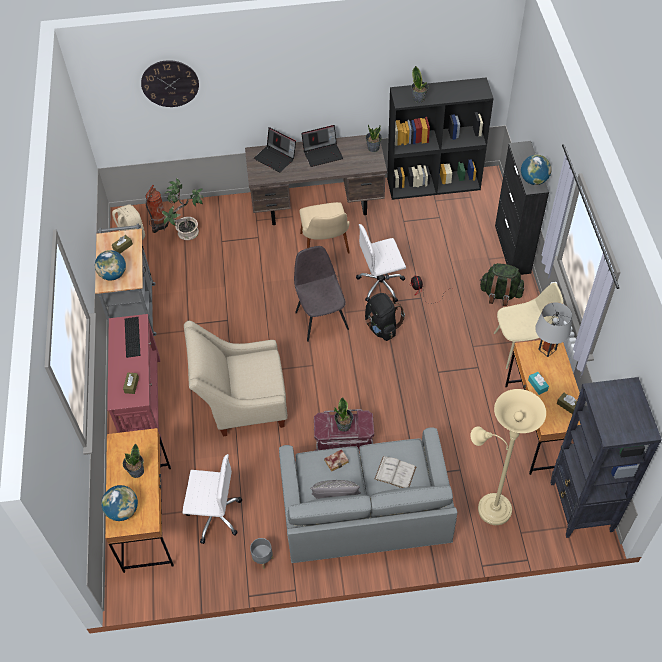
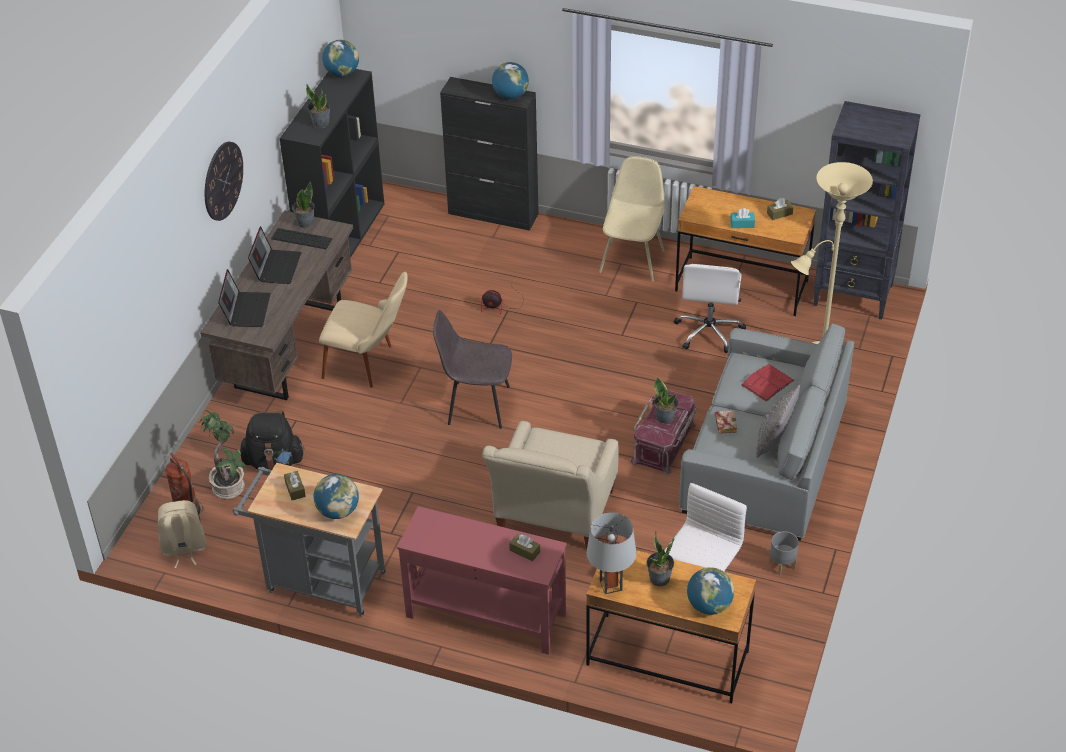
camera: 65 degrees left, 10 degrees down
keyboard [125,317,140,358] -> keyboard moved to [271,228,332,249]
wall clock [141,60,199,107] -> wall clock moved to [205,142,243,221]
laptop [254,127,296,172] -> laptop turned 60 degrees counterclockwise [218,269,271,327]
white office chair [356,224,406,302] -> white office chair moved to [674,264,746,353]
black backpack [365,293,405,341] -> black backpack moved to [240,411,305,470]
white book [375,456,417,488] -> red book [741,364,794,402]
green backpack [480,263,524,306] -> none
grey table lamp [535,302,572,357] -> grey table lamp moved to [586,512,636,594]
none -> globe [322,40,359,77]

